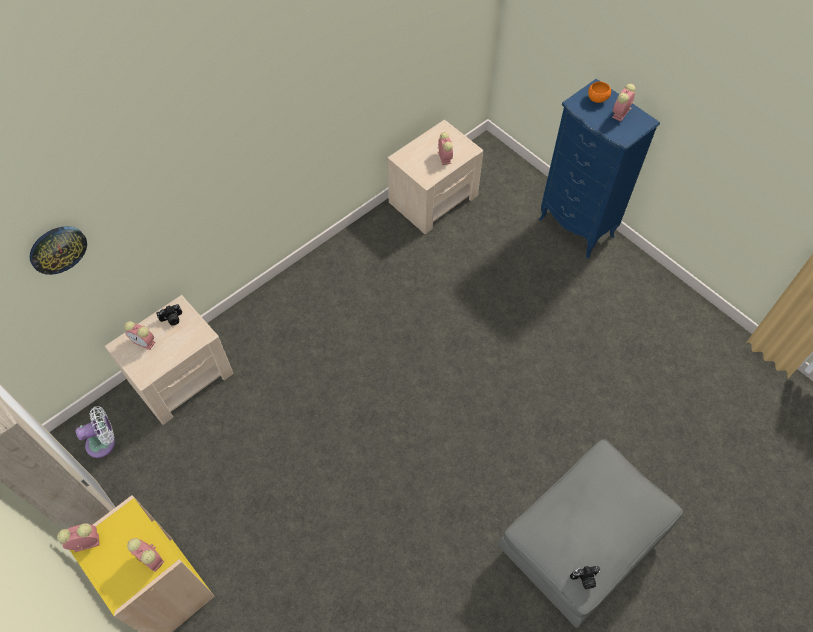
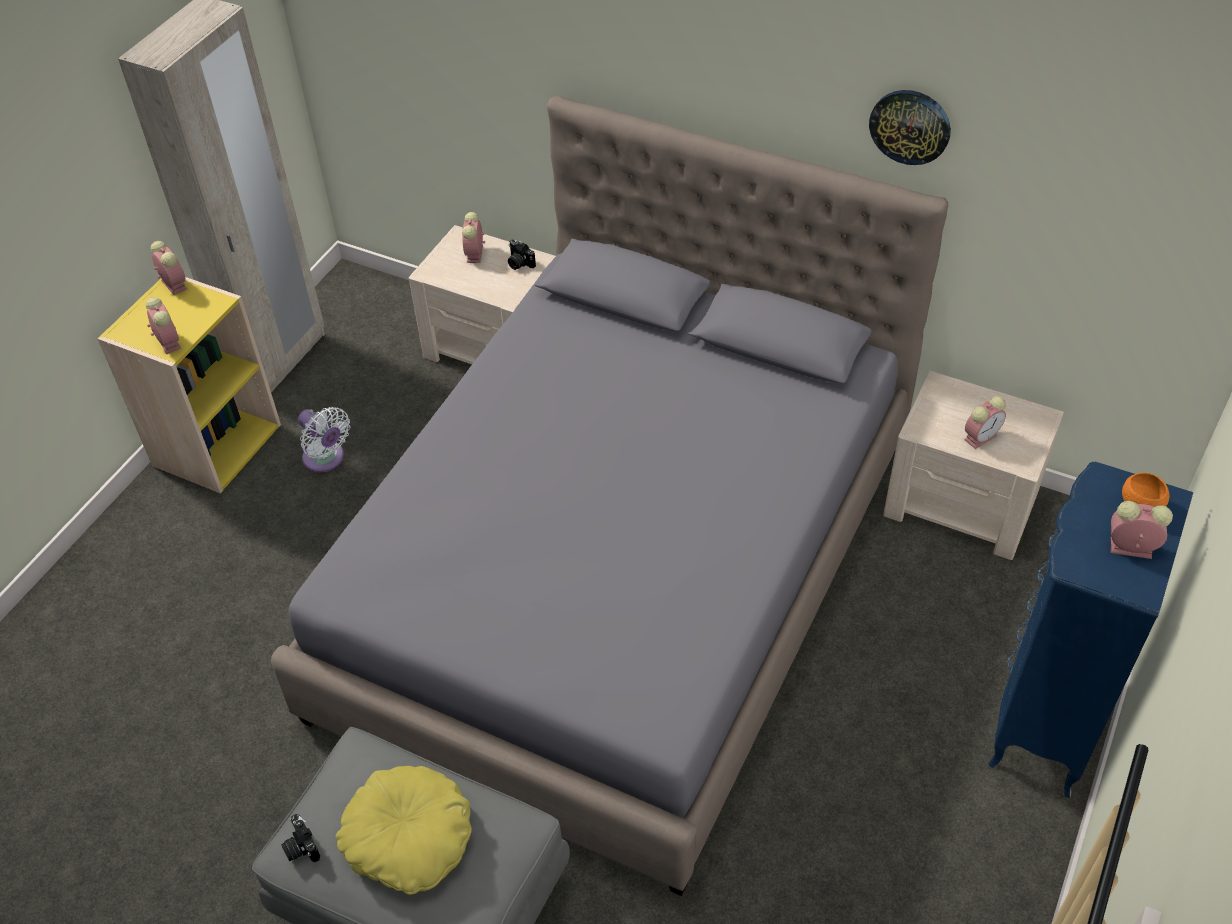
camera: 70 degrees right, 10 degrees down
wall clock [30,226,87,275] -> wall clock moved to [869,90,951,165]
white fan [76,406,115,458] -> white fan moved to [298,407,350,472]
alarm clock [127,538,164,572] -> alarm clock turned 135 degrees clockwise [146,297,181,354]
none -> grey bed [271,96,948,896]
none -> yellow pillow [336,766,472,895]

